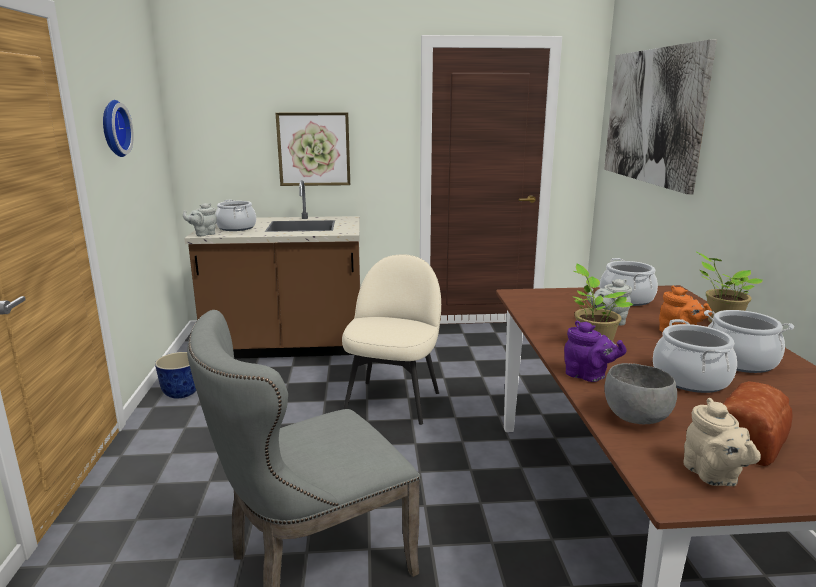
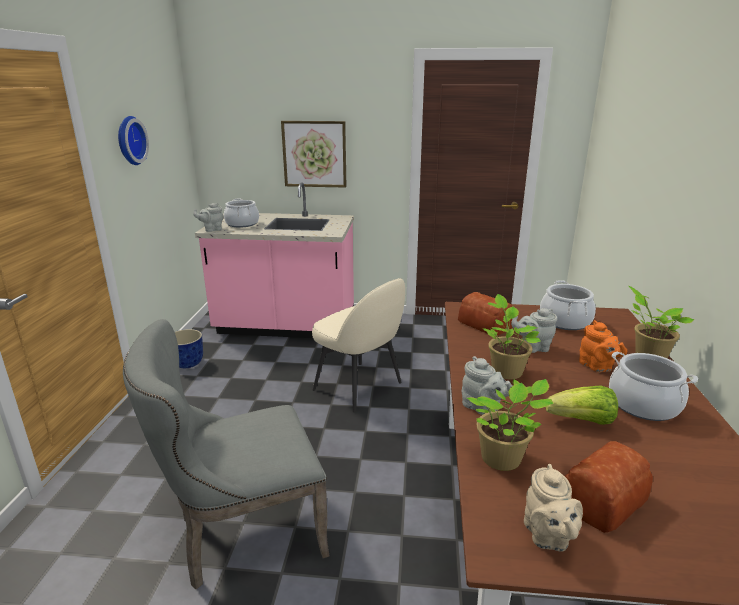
camera: 10 degrees right, 5 degrees up
brown counter [184,180,360,359] -> pink counter [195,183,354,338]
beige chair [342,254,441,425] -> beige chair turned 105 degrees clockwise [312,278,405,413]
purple teapot [564,321,627,382] -> grey teapot [462,356,512,415]
picture [604,39,717,195] -> none
grey bowl [605,363,677,424] -> potted plant [467,379,554,471]
cooking pot [653,319,737,393] -> lettuce [545,386,618,425]
none -> bread [458,292,513,335]

